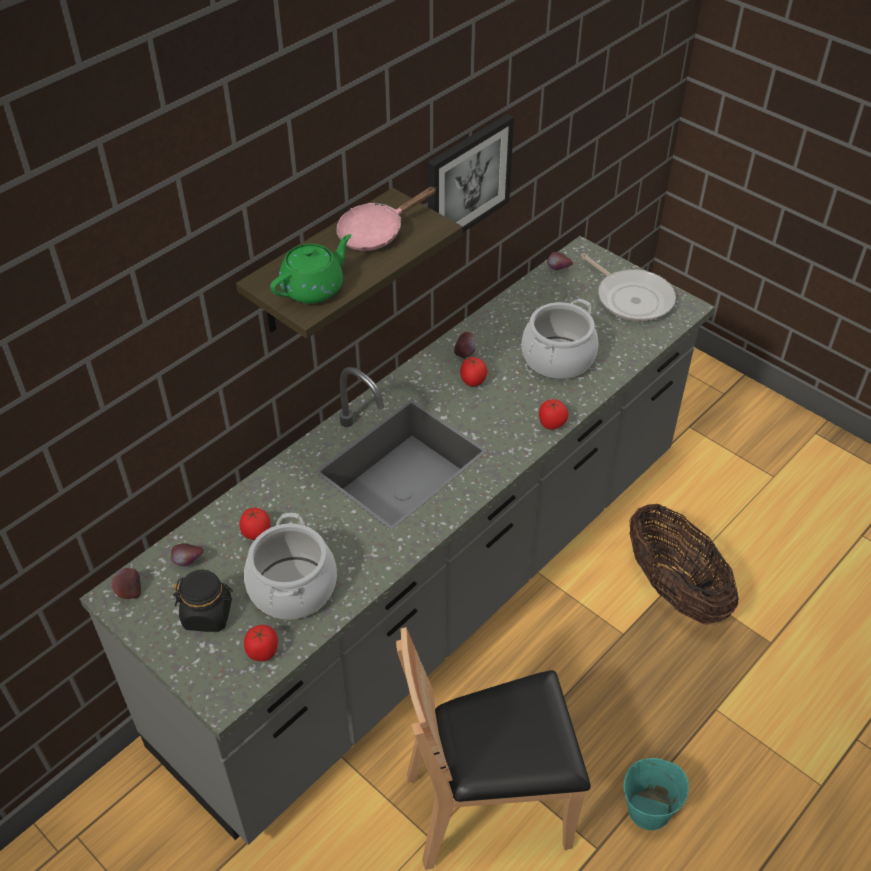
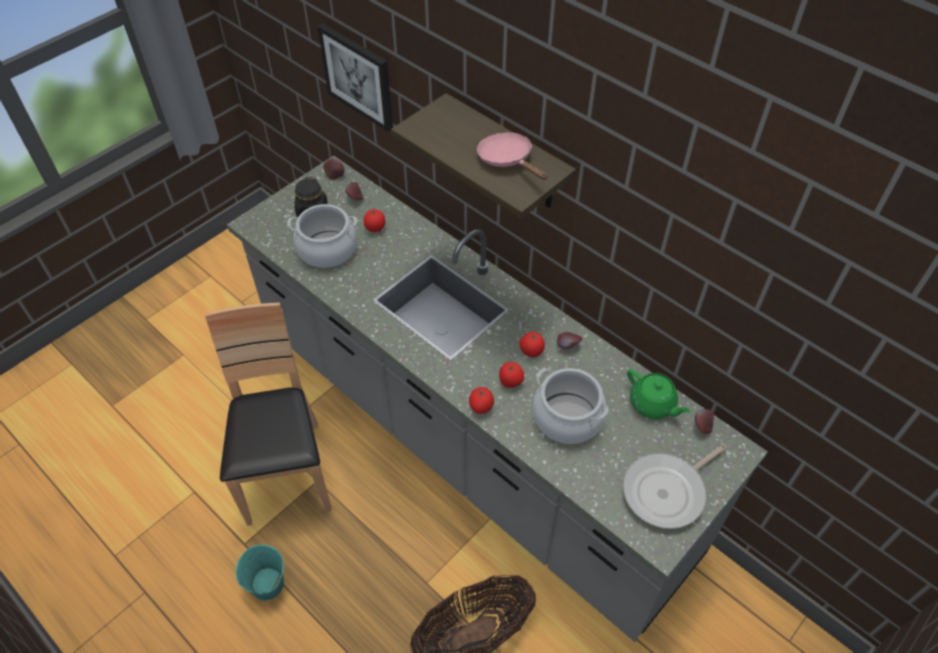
camera: 90 degrees right, 5 degrees up
tomato [244,625,278,661] -> tomato moved to [499,362,524,388]
green teapot [270,234,351,304] -> green teapot moved to [627,369,691,419]
picture [427,114,514,233] -> picture moved to [317,23,393,132]

